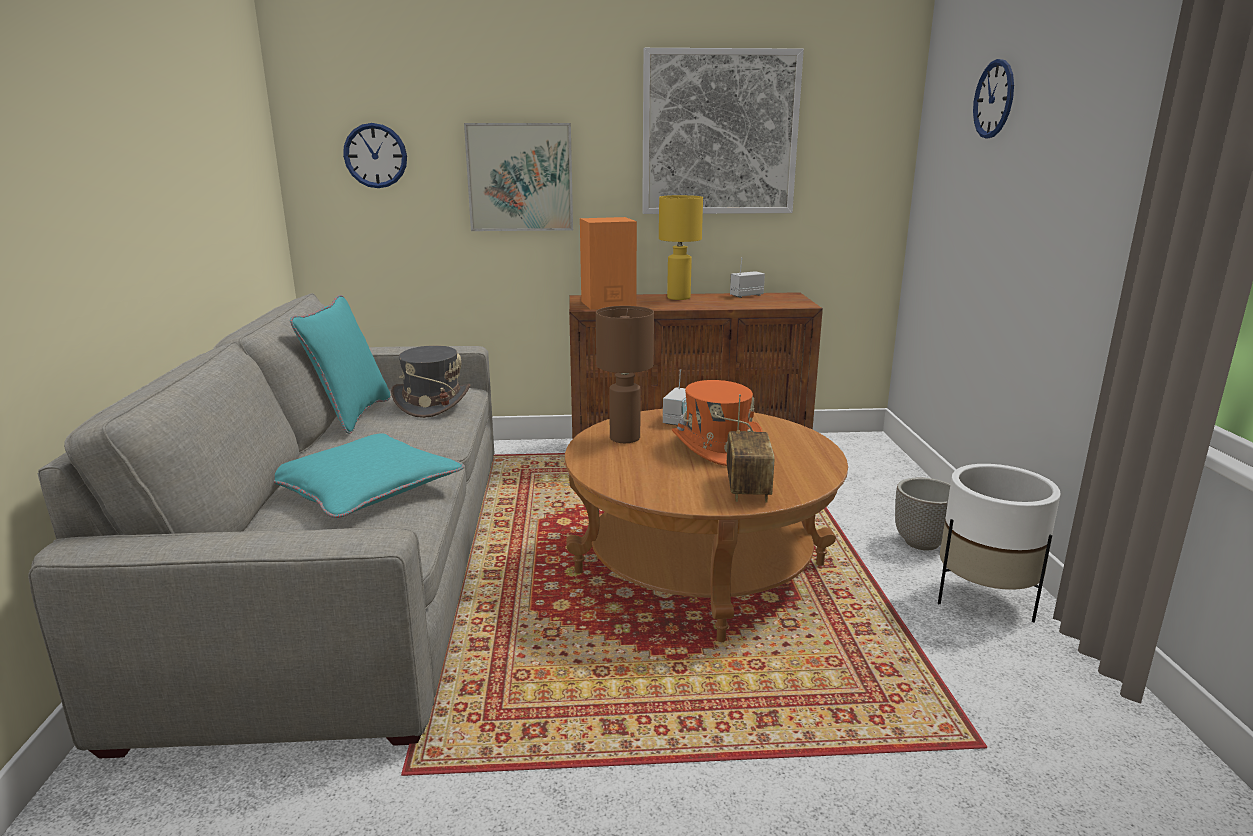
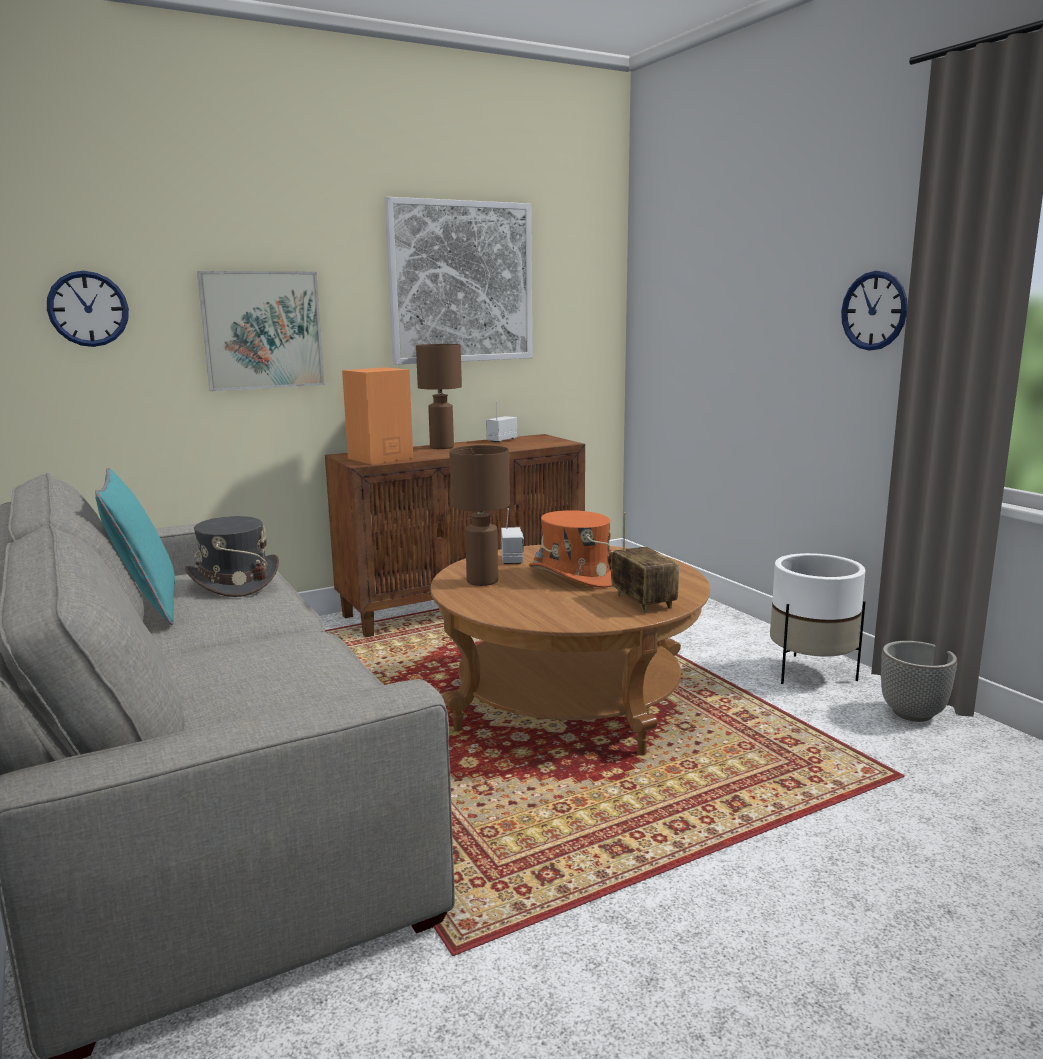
camera: 25 degrees left, 5 degrees down
turquoise pillow [274,433,464,518] -> none
yellow table lamp [659,195,703,300] -> brown table lamp [416,344,462,449]
planter [895,478,951,550] -> planter moved to [881,641,957,722]
wall clock [973,59,1014,138] -> wall clock moved to [841,271,907,351]

